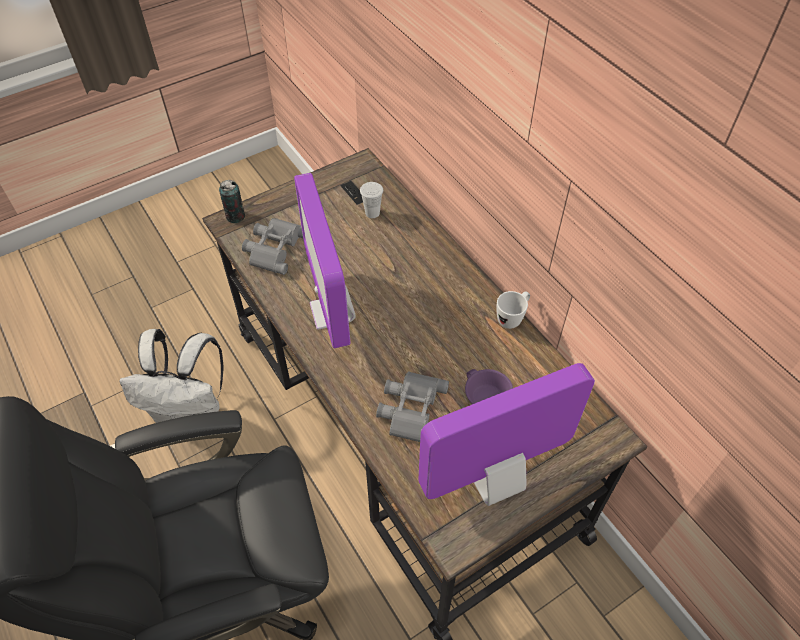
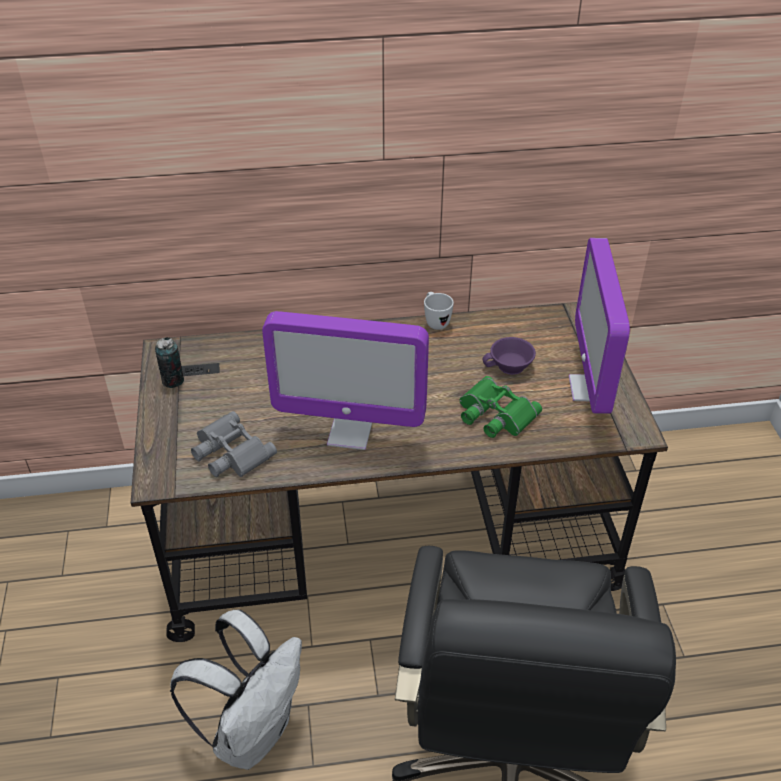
camera: 65 degrees left, 10 degrees down
can [219,180,245,223] -> can moved to [155,337,184,388]
white cup [360,182,383,218] -> none
grey binoculars [376,371,449,442] -> green binoculars [459,376,542,438]

